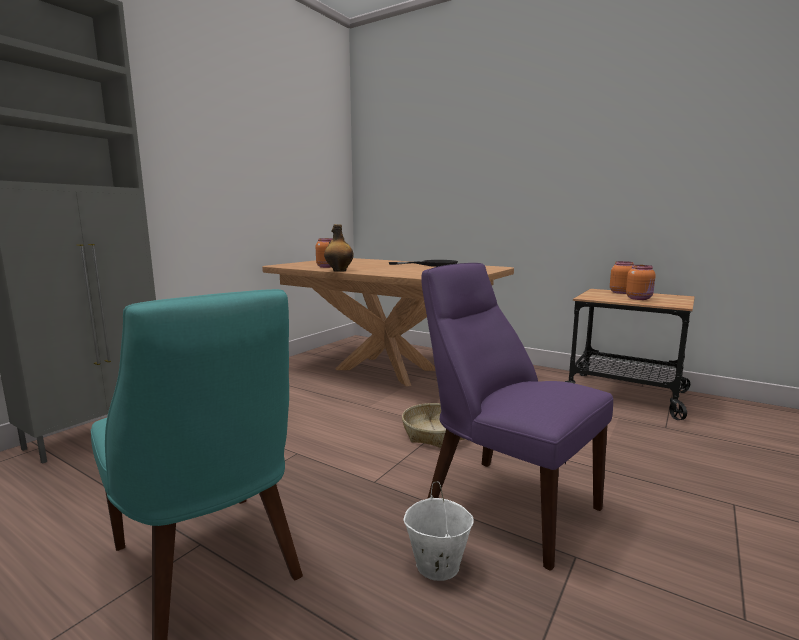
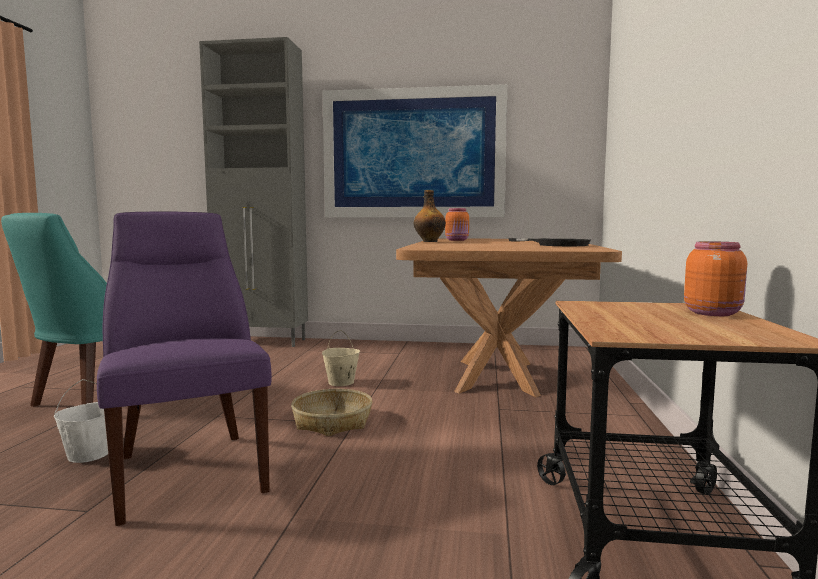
camera: 65 degrees right, 5 degrees down
purple chair [421,263,613,571] -> purple chair turned 45 degrees counterclockwise [97,211,272,526]
orange jar [626,265,656,300] -> none
none -> picture [322,84,507,217]
none -> beige bucket [322,330,360,386]

